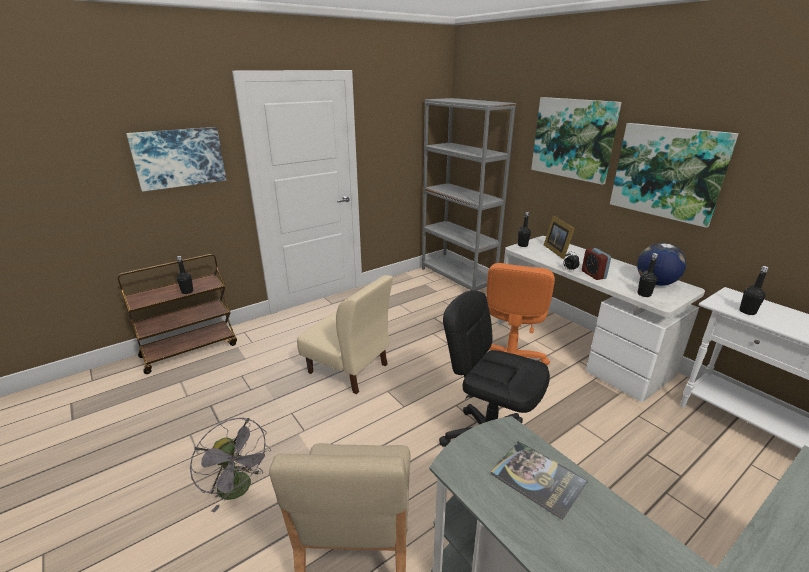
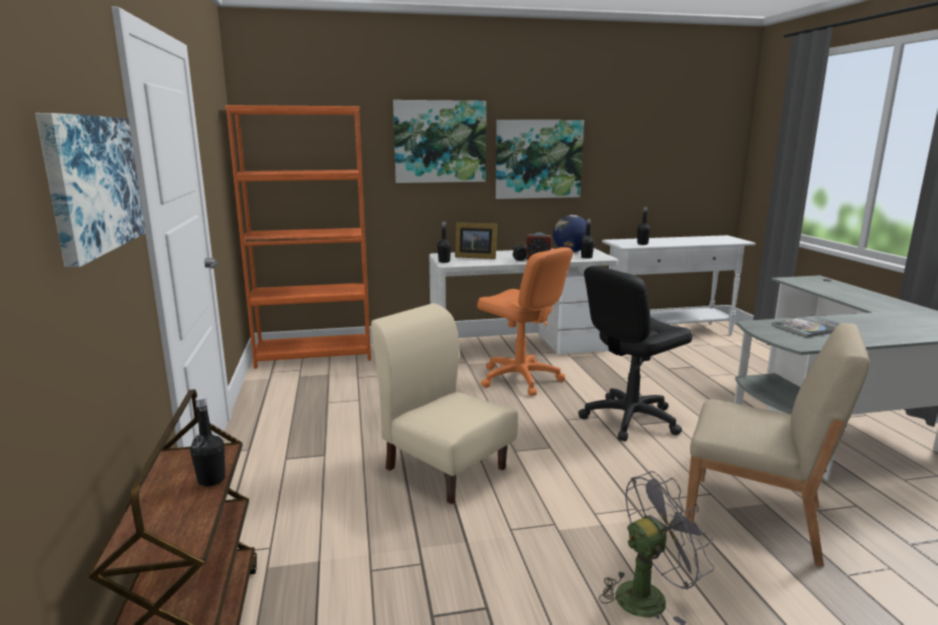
camera: 65 degrees left, 10 degrees down
beige chair [297,275,393,394] -> beige chair turned 105 degrees counterclockwise [371,303,518,504]
grey bookcase [422,98,516,291] -> orange bookcase [225,105,371,368]

